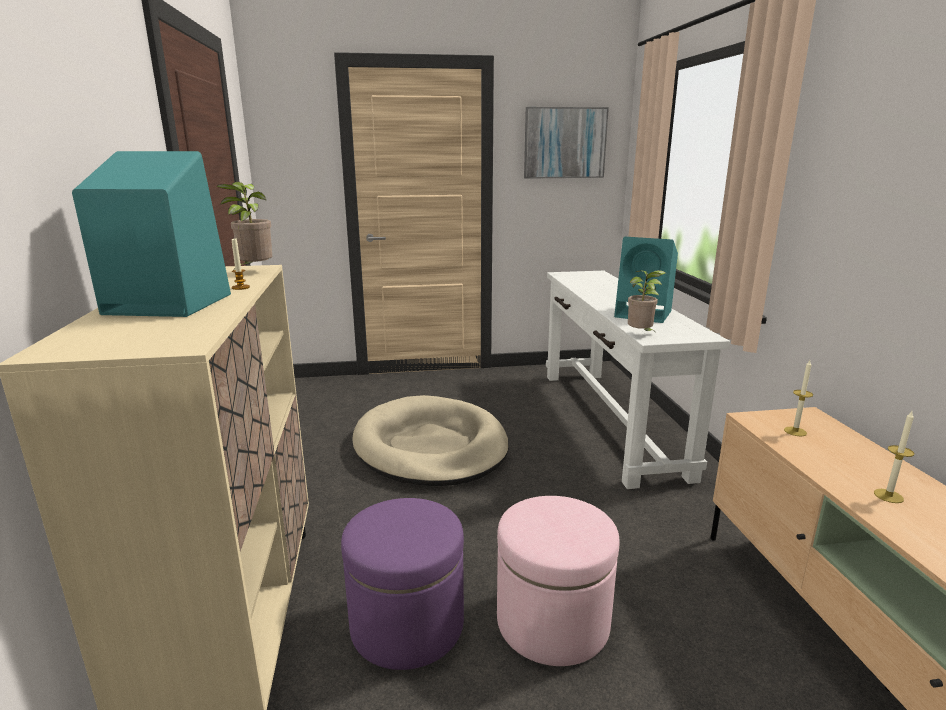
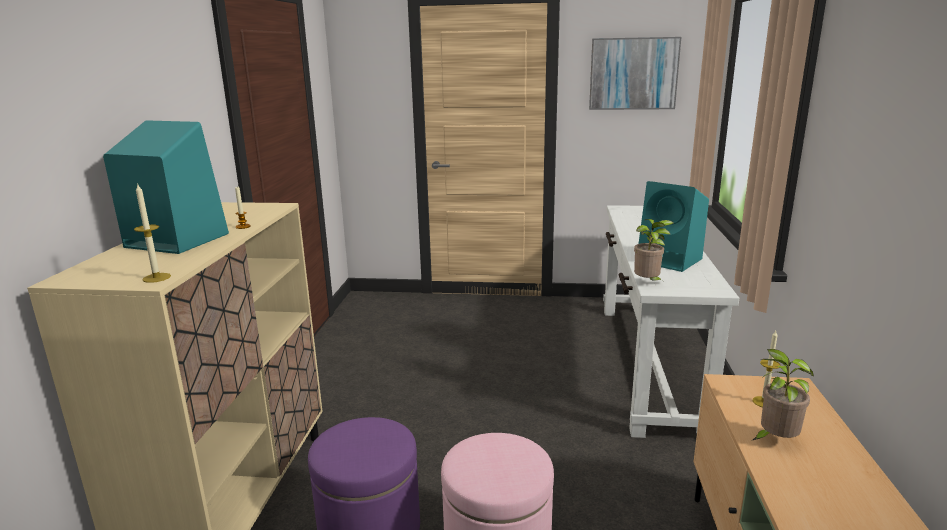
camera: 15 degrees right, 0 degrees up
potted plant [216,182,272,270] -> potted plant moved to [753,349,814,440]
beige dog bed [352,395,509,486] -> none
candle [874,411,914,503] -> candle moved to [134,183,171,283]

